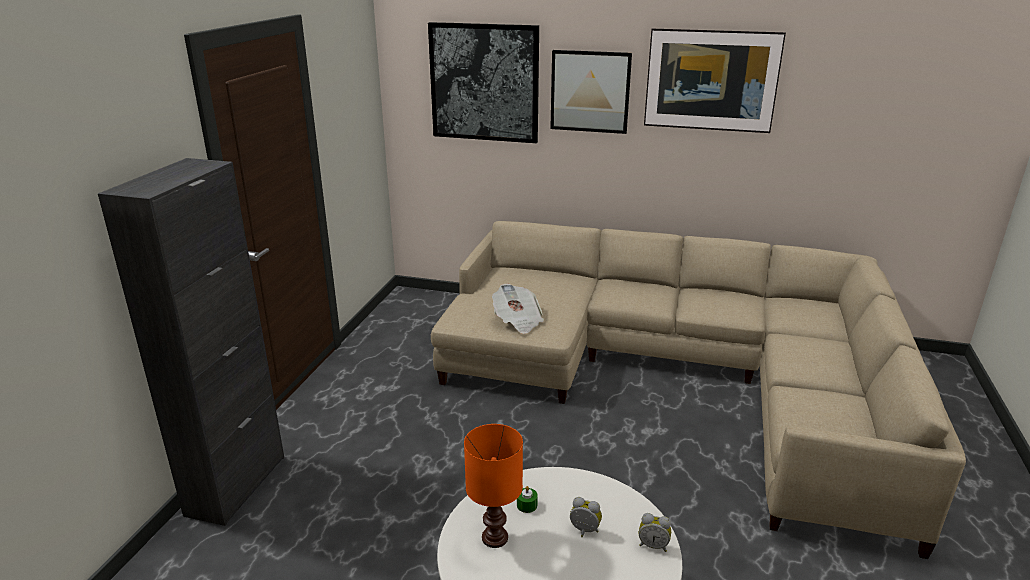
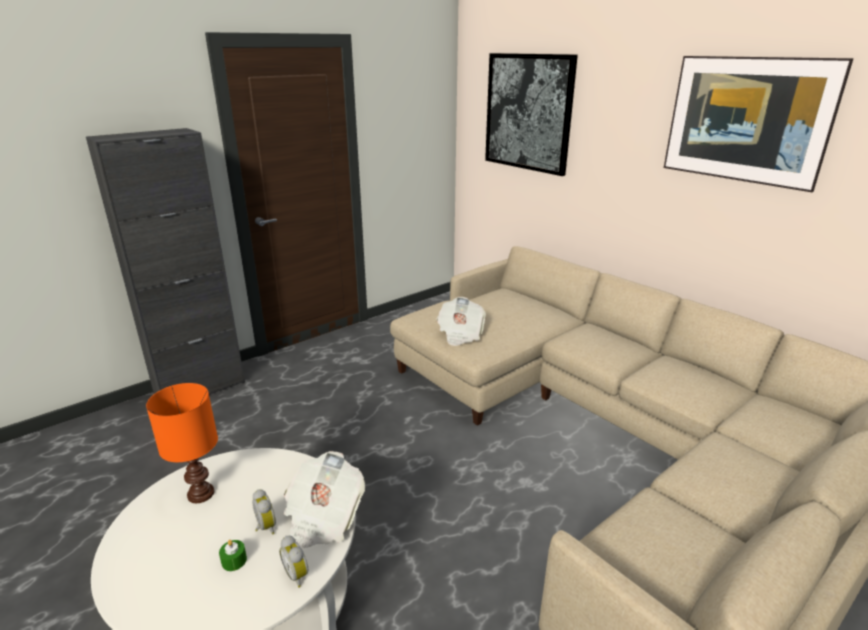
camera: 35 degrees right, 0 degrees up
green candle [517,486,538,513] -> green candle moved to [219,540,247,571]
picture [550,50,632,134] -> none
none -> newspaper [284,451,365,549]

